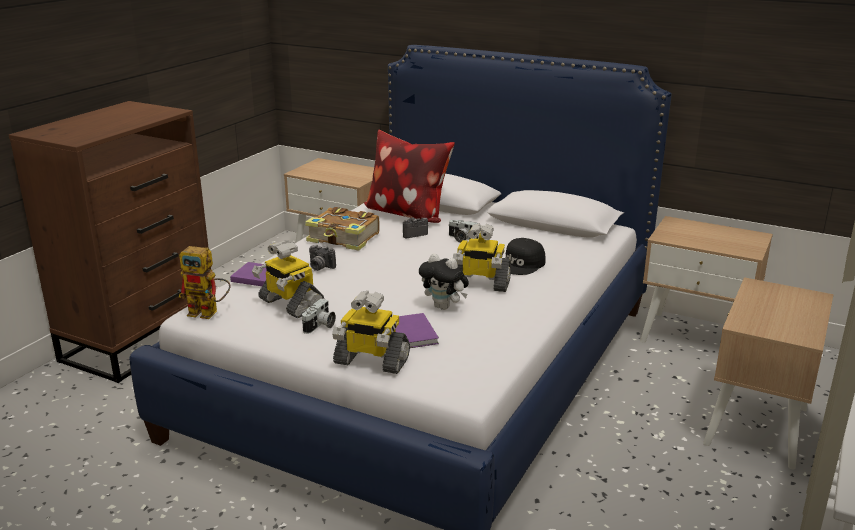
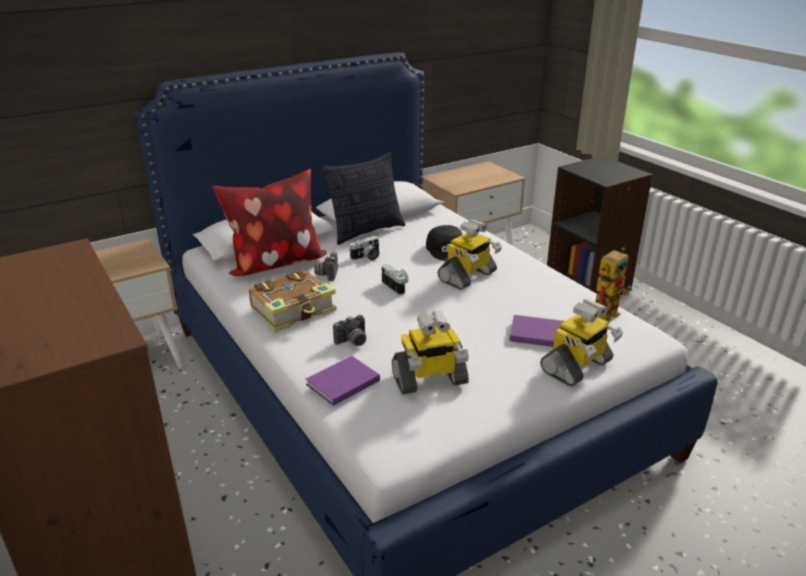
camera: 60 degrees left, 5 degrees up
toy robot [179,246,231,319] -> toy robot moved to [596,247,632,323]
camera [302,299,336,334] -> camera moved to [381,264,408,295]
plush toy [419,253,469,310] -> none
beige nightstand [703,277,834,469] -> black bookcase [547,156,653,295]
none -> pillow [322,152,405,245]

